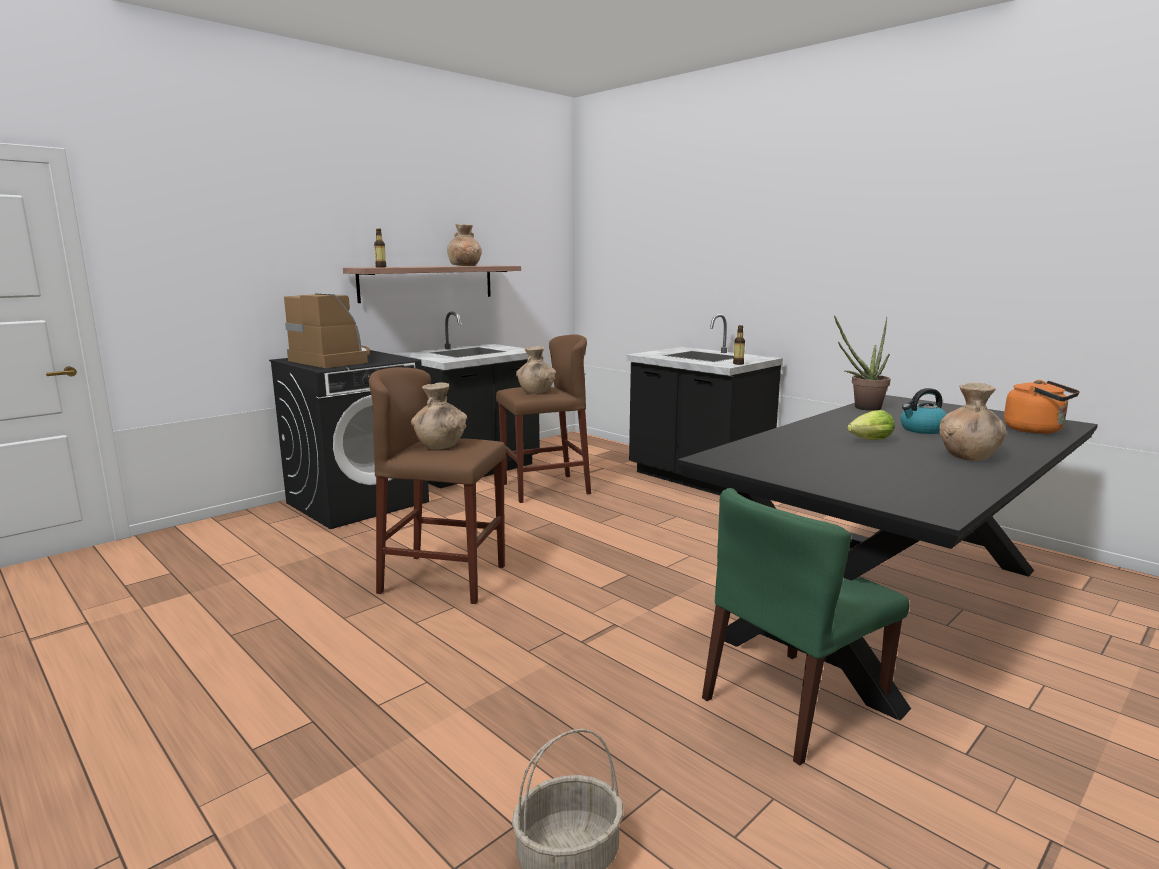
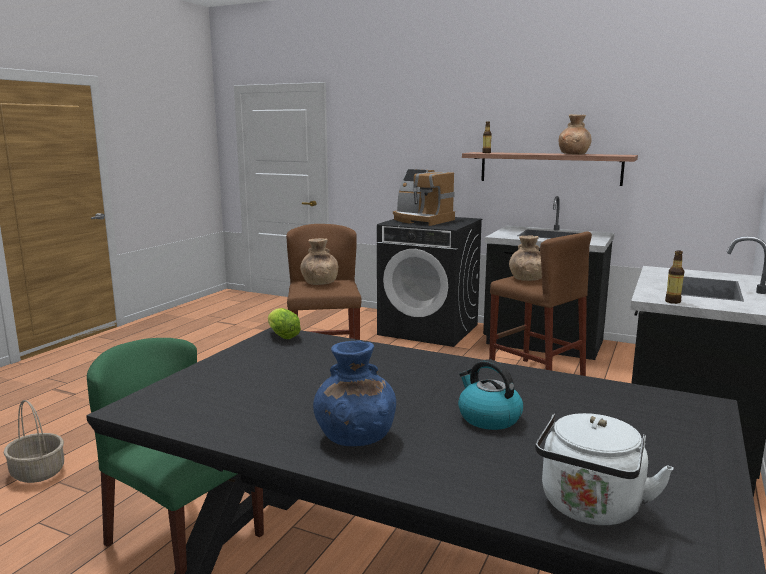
camera: 70 degrees right, 0 degrees up
coffee machine [284,293,370,368] -> coffee machine turned 105 degrees clockwise [393,169,455,226]
potted plant [834,315,890,411] -> none
lettuce [847,410,895,440] -> lettuce moved to [268,308,301,339]
brown vase [939,383,1006,461] -> blue vase [313,340,396,446]
orange kettle [1004,380,1080,434] -> white kettle [535,413,674,525]

